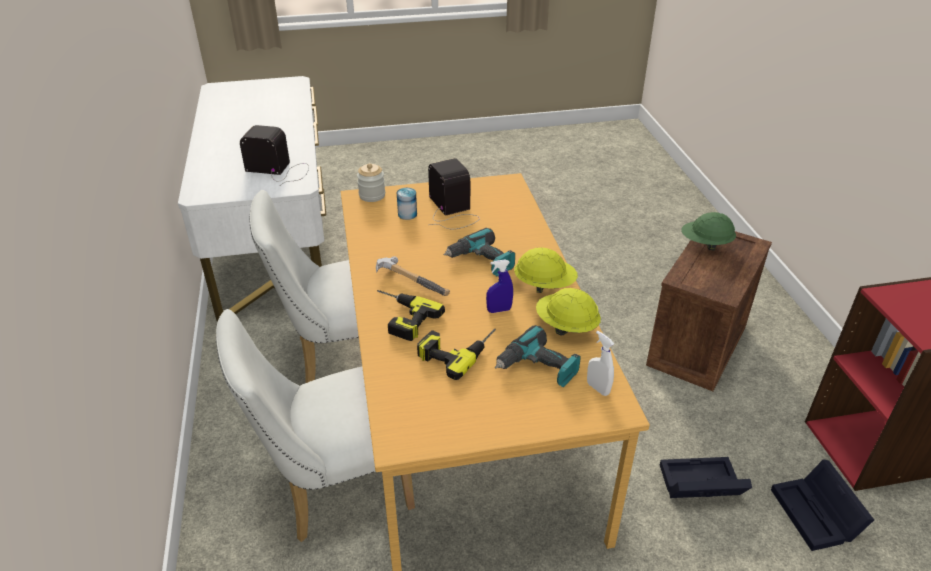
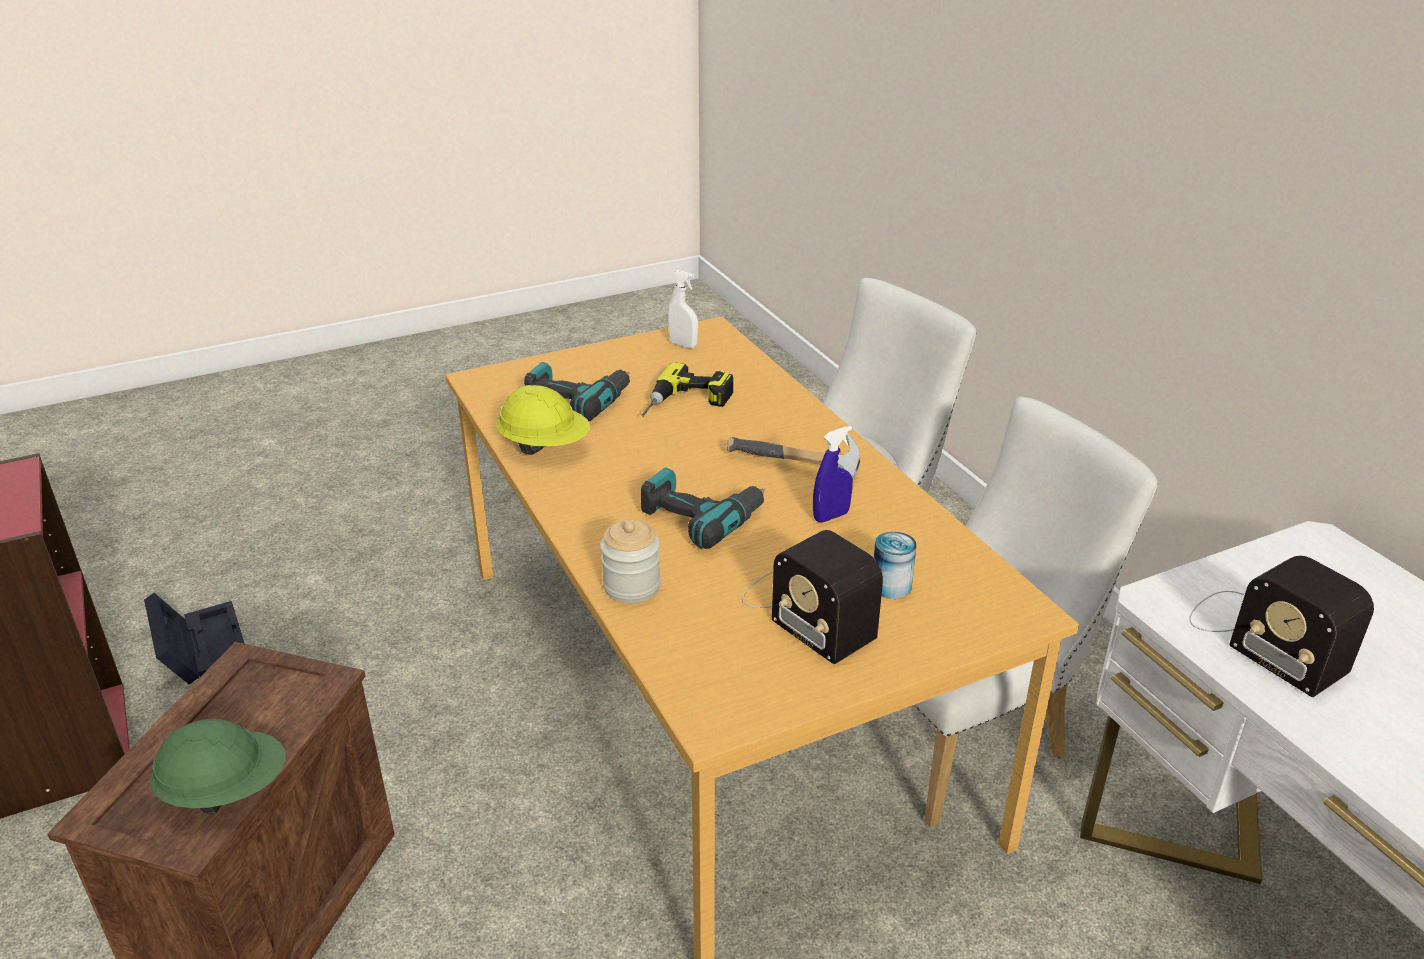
camera: 165 degrees right, 5 degrees down
radio [240,125,309,186] -> radio turned 60 degrees clockwise [1189,556,1374,697]
jar [357,163,385,202] -> jar moved to [600,520,661,603]
power drill [377,290,445,341] -> none
blue spray bottle [486,259,513,313] -> blue spray bottle moved to [813,426,853,522]
yellow hard hat [514,248,578,293] -> none
white spray bottle [587,331,614,396] -> white spray bottle moved to [668,270,698,348]
black storage box [660,457,752,498] -> none

